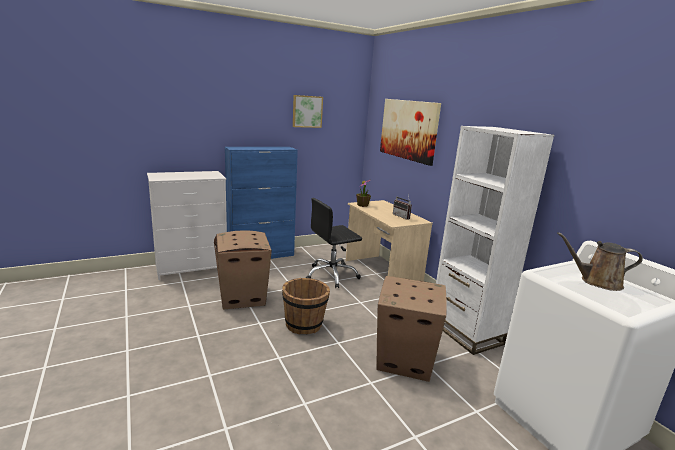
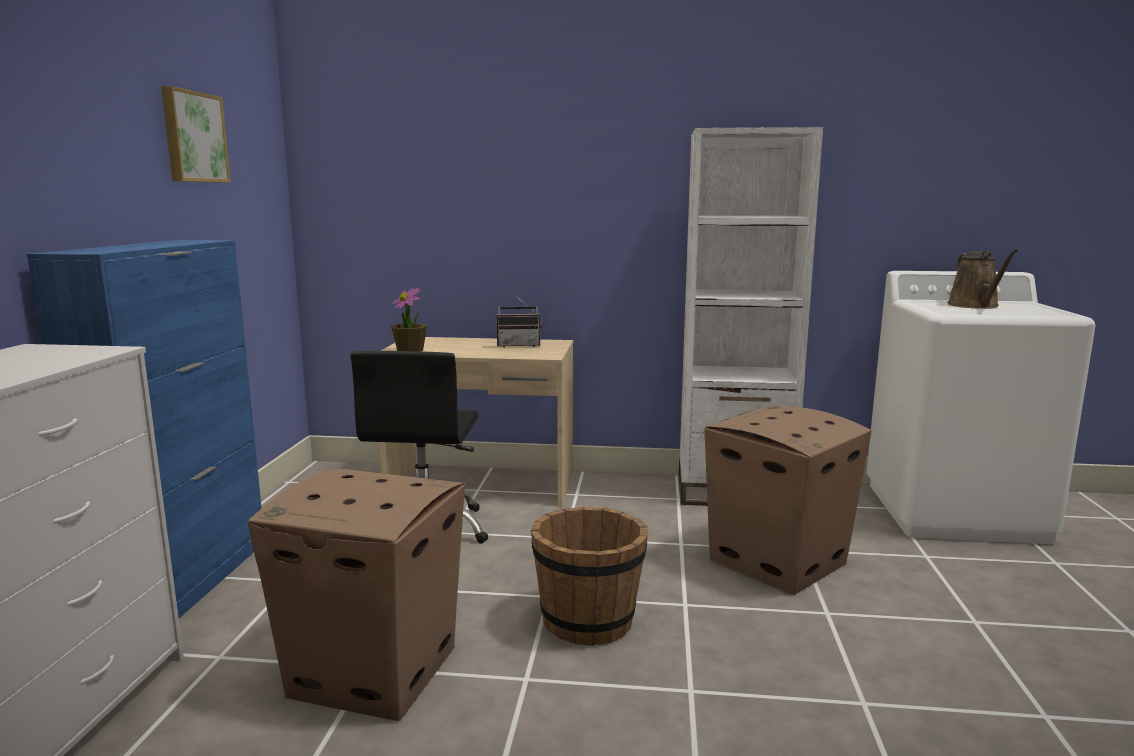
camera: 55 degrees left, 5 degrees down
picture [380,99,441,166] -> none
brown watering can [557,232,643,291] -> brown watering can turned 45 degrees counterclockwise [947,249,1018,309]

